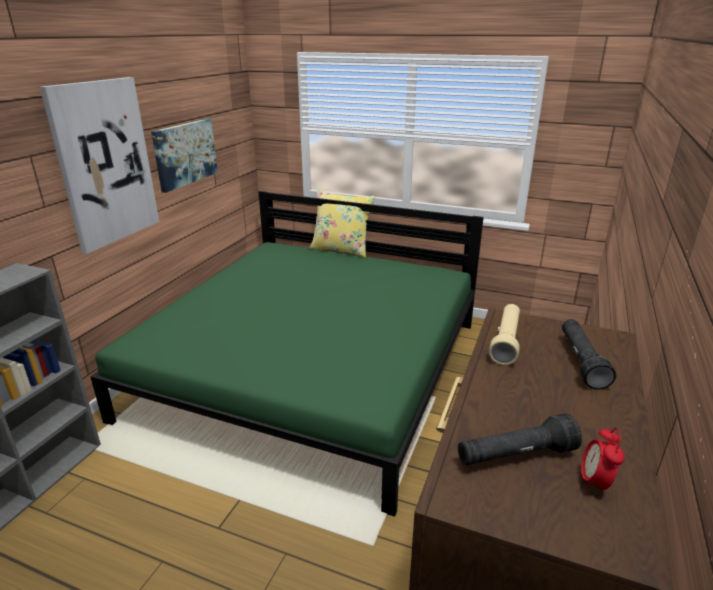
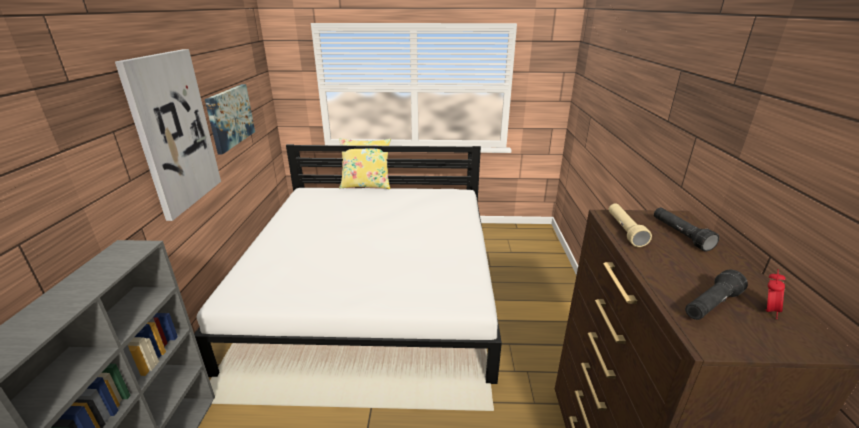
camera: 20 degrees left, 0 degrees up
green bed [90,191,484,517] -> white bed [194,144,502,384]
alarm clock [581,427,625,493] -> alarm clock turned 135 degrees counterclockwise [765,269,786,319]

